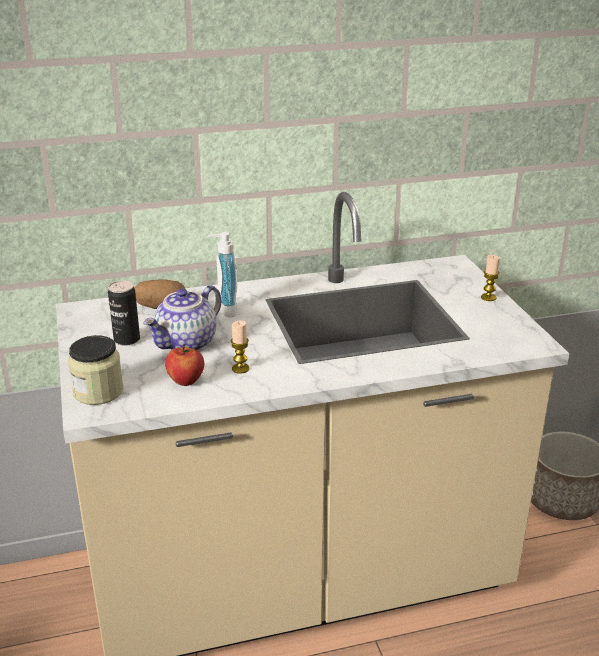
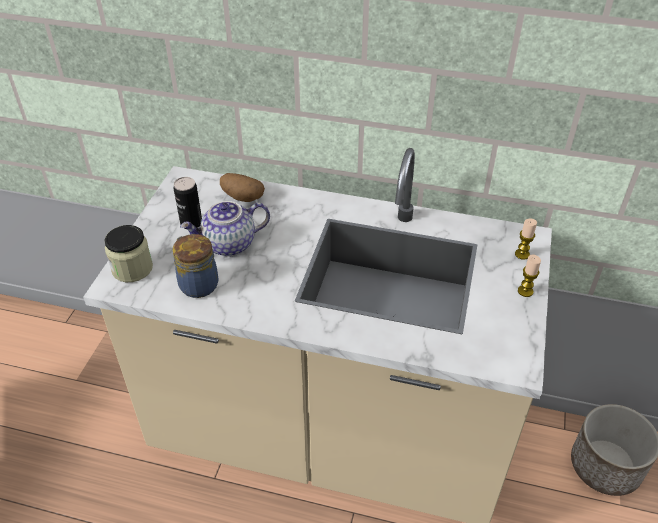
camera: 30 degrees right, 15 degrees up
apple [165,344,204,386] -> jar [173,234,219,298]
soap dispenser [207,232,238,318] -> none
candle [230,320,250,374] -> candle moved to [515,219,537,260]

